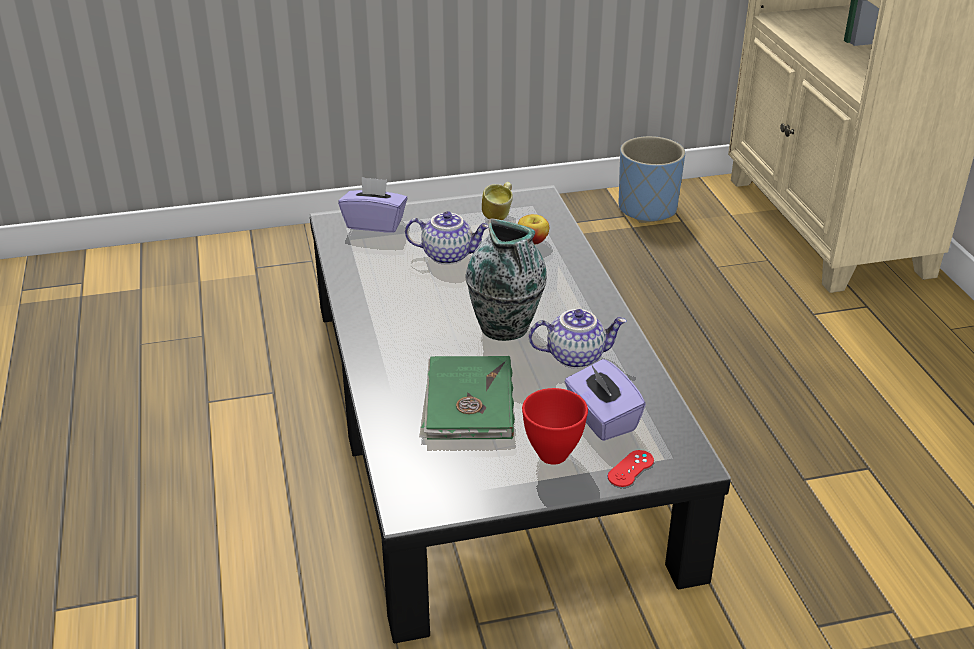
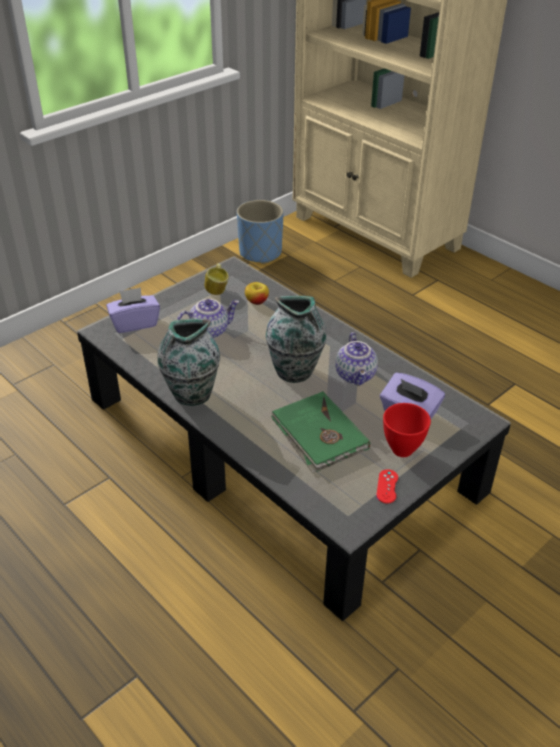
camera: 30 degrees left, 5 degrees up
teapot [529,309,627,369] -> teapot turned 120 degrees clockwise [335,332,378,386]
red game controller [608,450,654,487] -> red game controller moved to [376,469,398,504]
none -> vase [157,319,220,406]

